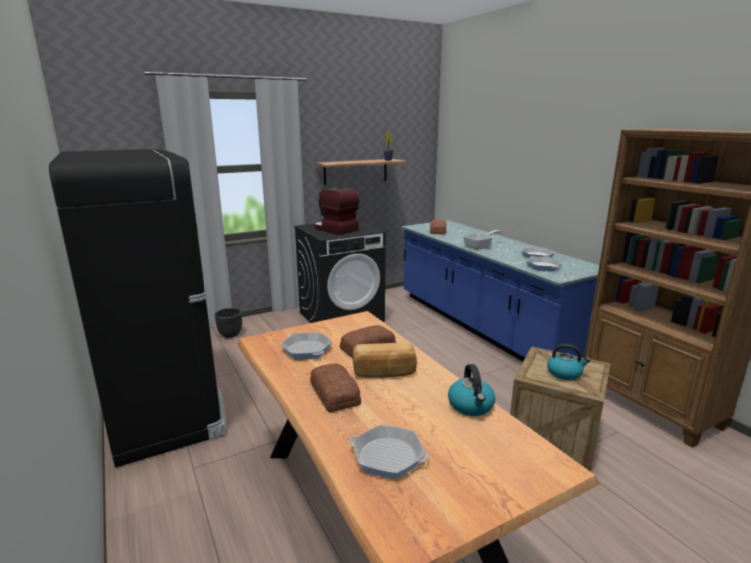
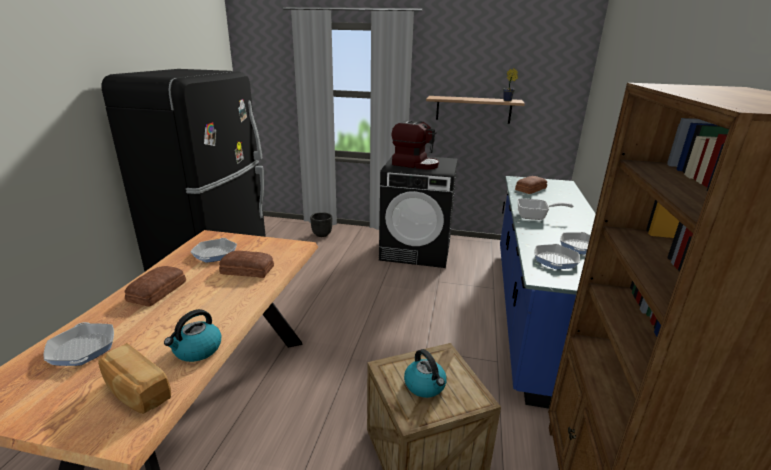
camera: 40 degrees right, 5 degrees up
coffee machine [314,187,359,235] -> coffee machine turned 120 degrees clockwise [392,120,439,170]
bread [352,343,417,378] -> bread moved to [98,343,171,414]

